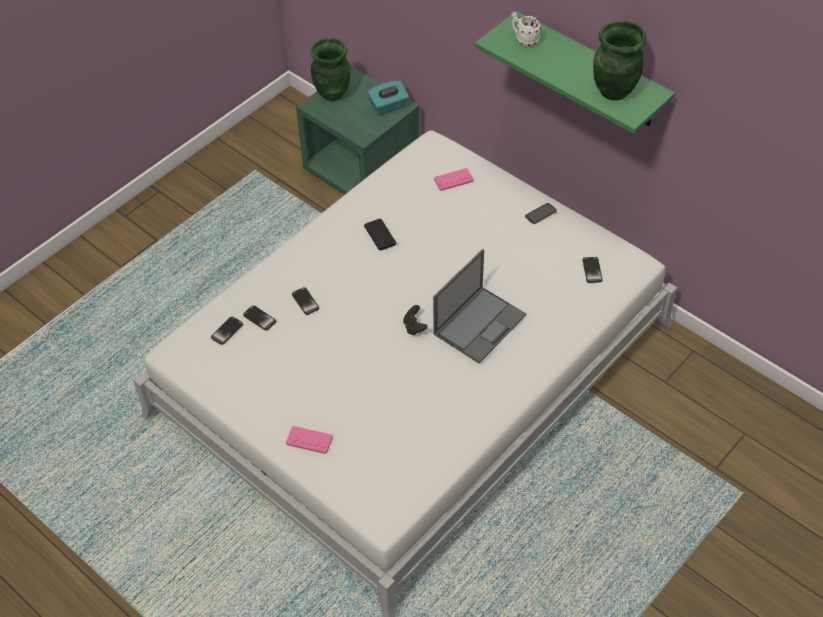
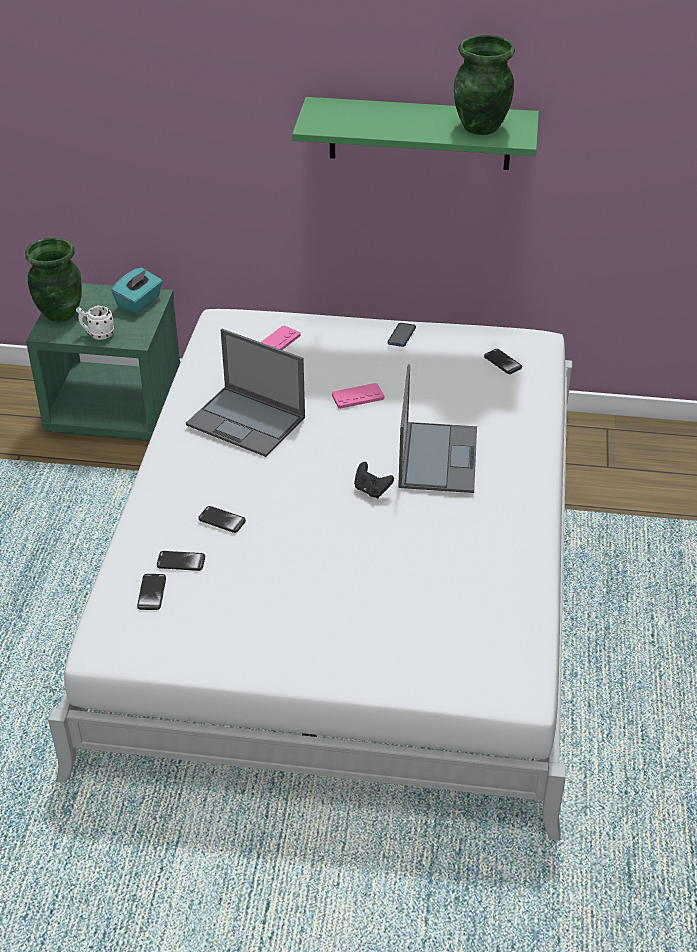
camera: 35 degrees left, 10 degrees down
pink game controller [286,426,333,454] -> pink game controller moved to [332,383,384,409]
black game controller [364,219,396,251] -> laptop [186,329,305,457]
white mug [512,12,541,47] -> white mug moved to [76,306,114,340]

